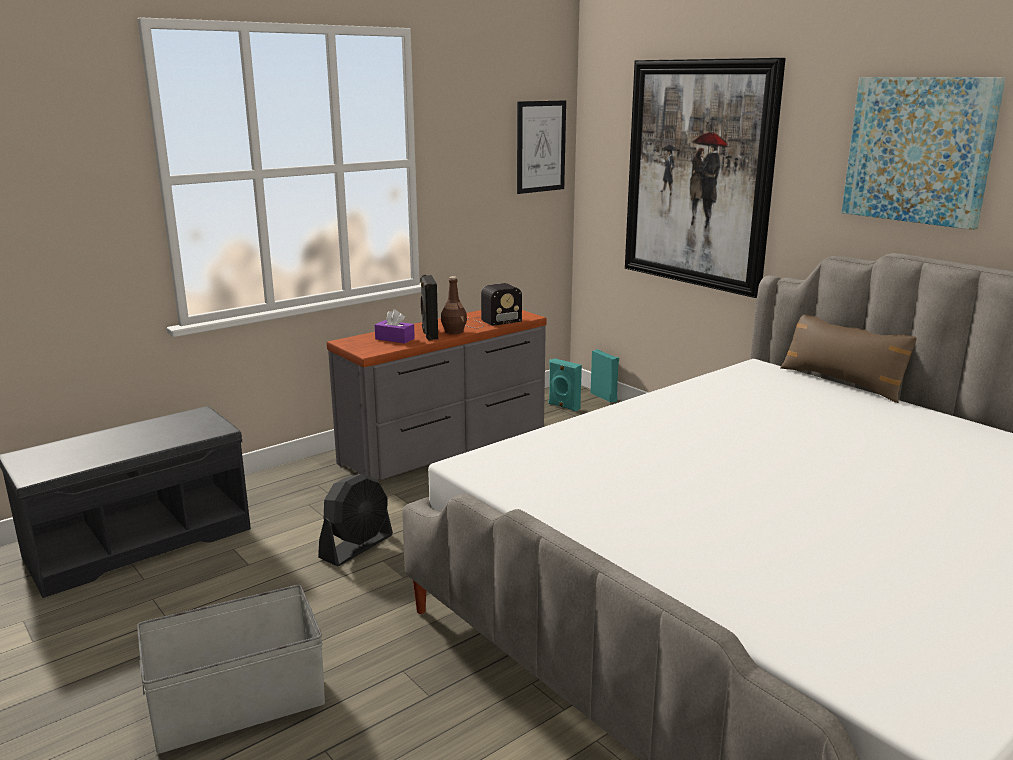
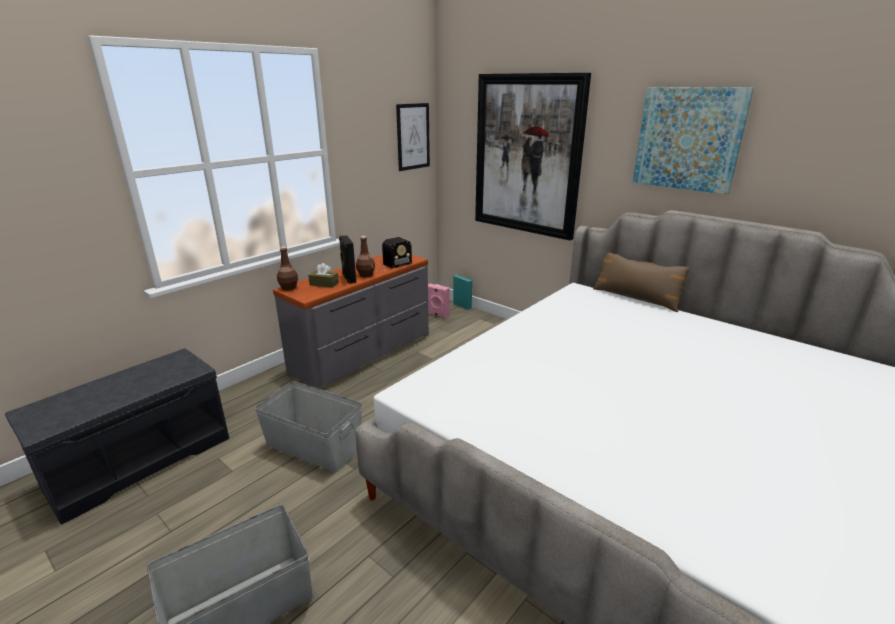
camera: 10 degrees left, 5 degrees up
black fan [318,474,393,567] -> grey storage box [254,381,362,473]
purple tissue box [375,309,415,344] -> brown tissue box [308,263,339,288]
turquoise speaker [549,358,582,411] -> pink speaker [428,284,449,319]
none -> brown bottle [277,246,298,291]

